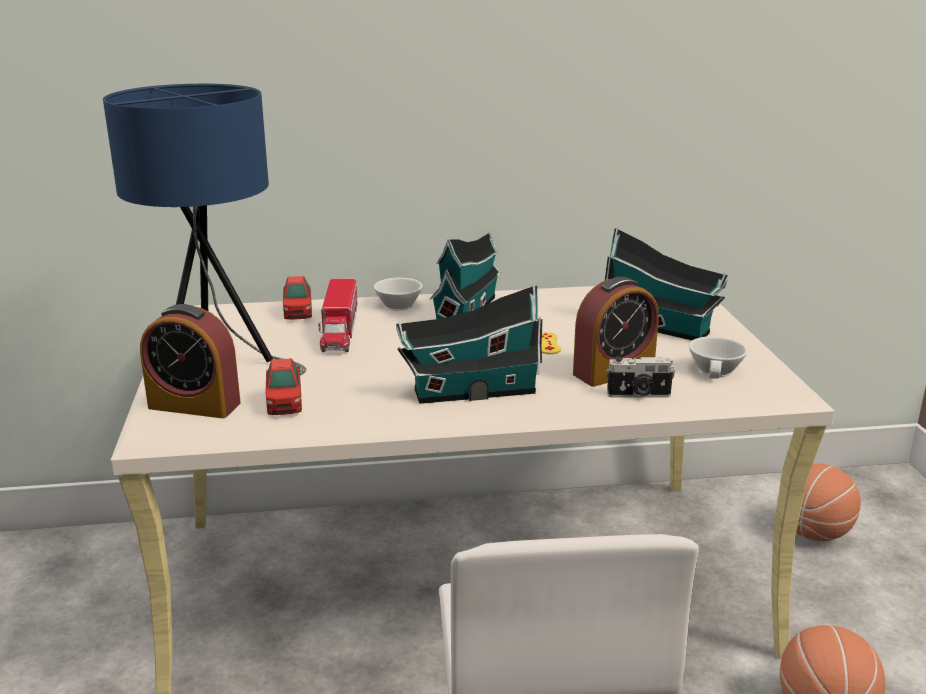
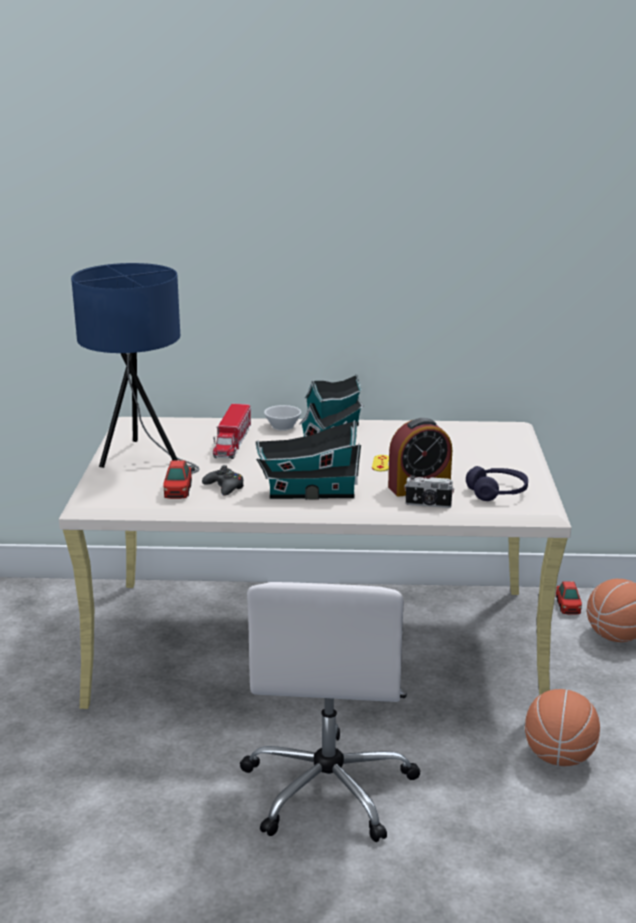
camera: 10 degrees right, 0 degrees up
alarm clock [140,304,241,418] -> none
toy car [283,276,312,320] -> toy car moved to [556,582,582,615]
toy house [604,228,728,340] -> none
white cup [689,336,748,379] -> purple headphones [466,466,528,501]
none -> black game controller [202,465,244,496]

